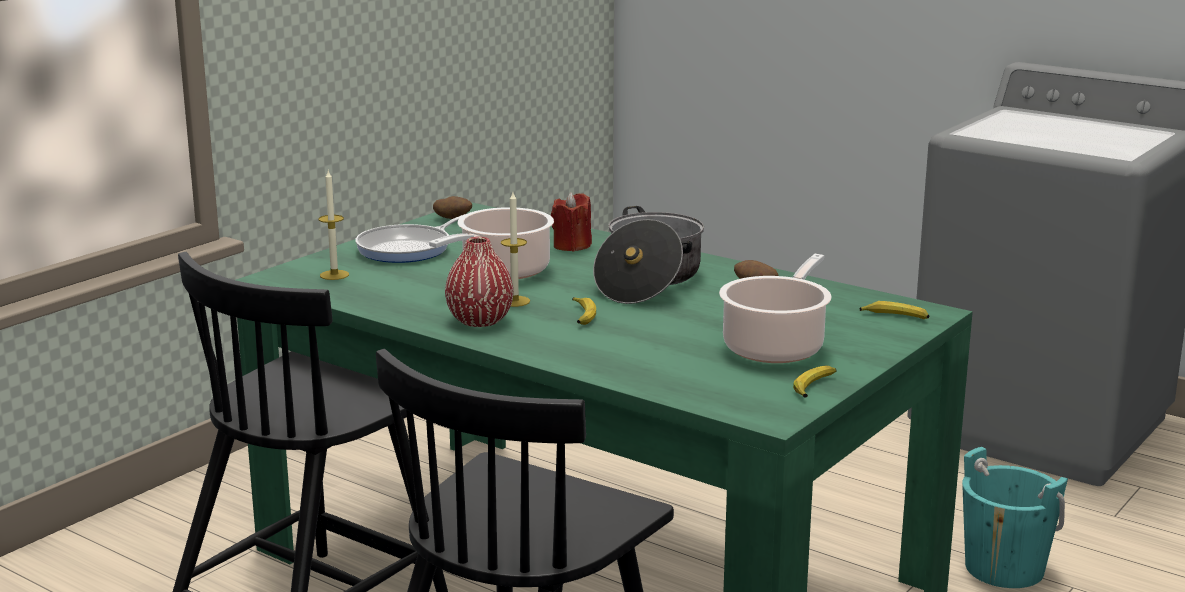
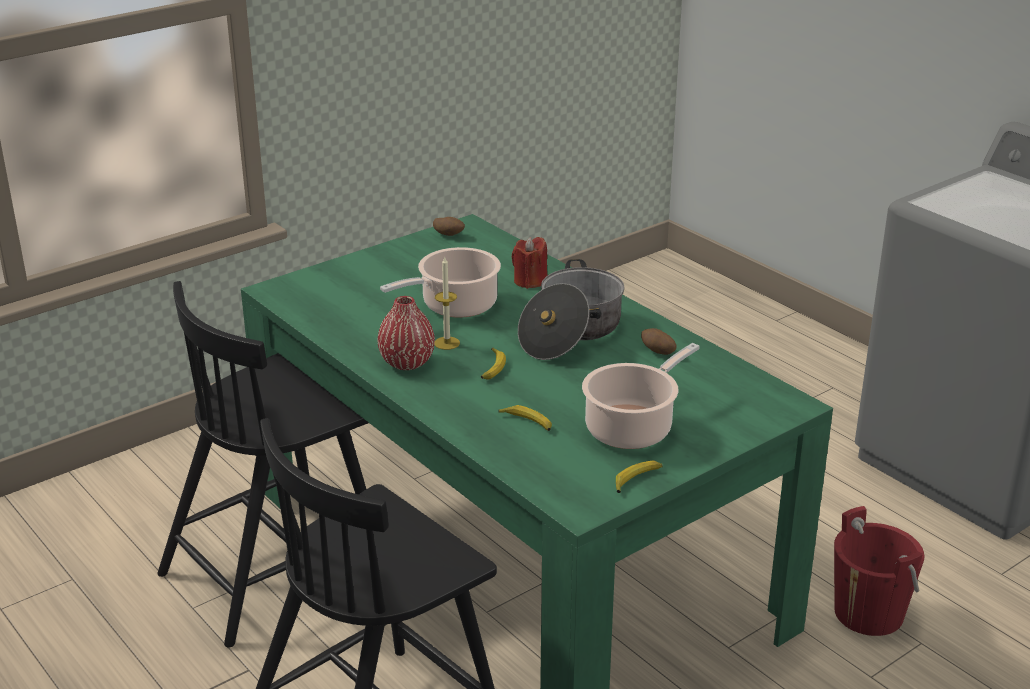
camera: 15 degrees right, 10 degrees up
candle [319,171,349,280] -> none
frying pan [355,214,465,263] -> none
banana [860,301,929,319] -> banana moved to [498,405,552,431]
turquoise bucket [962,447,1068,588] -> red bucket [834,506,925,636]

